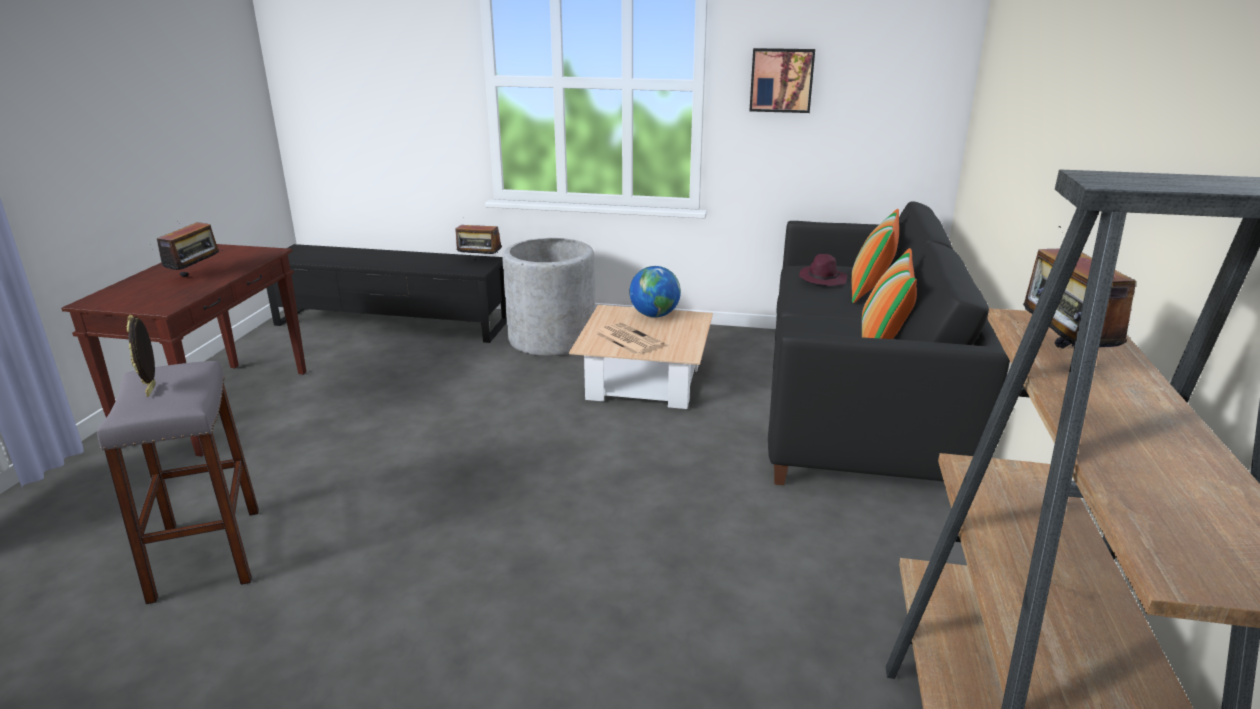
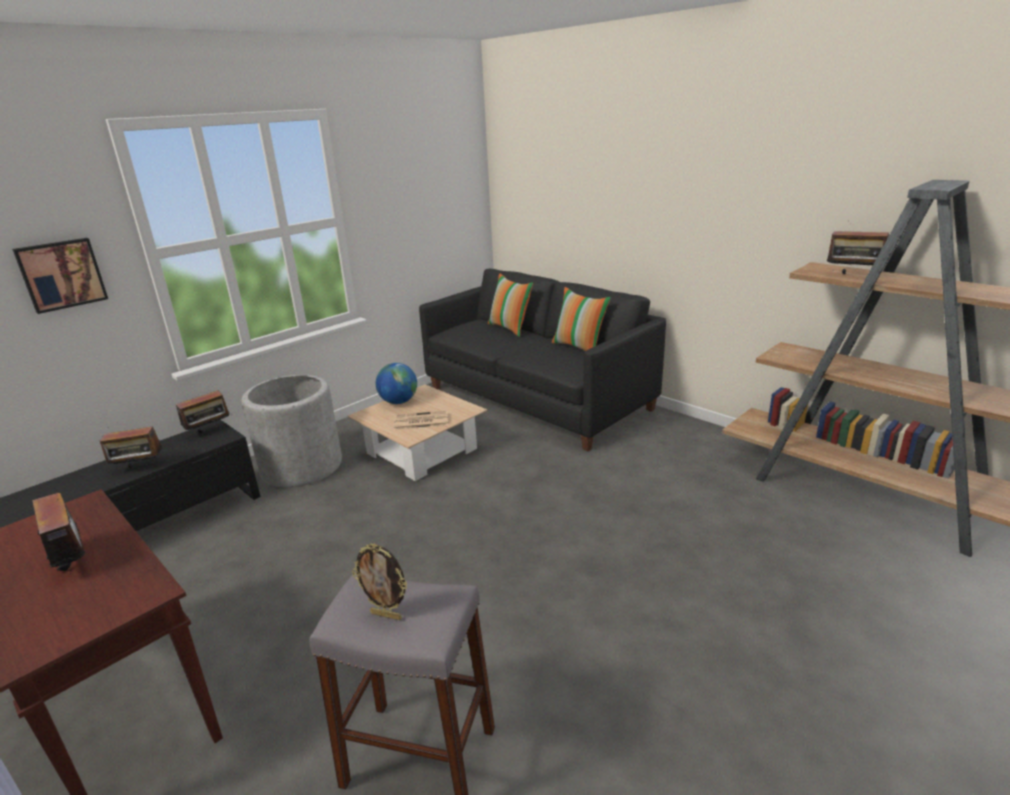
camera: 55 degrees left, 0 degrees up
picture [749,48,815,113] -> picture moved to [12,238,108,314]
purple hat [799,254,847,286] -> none
none -> radio [100,426,162,468]

